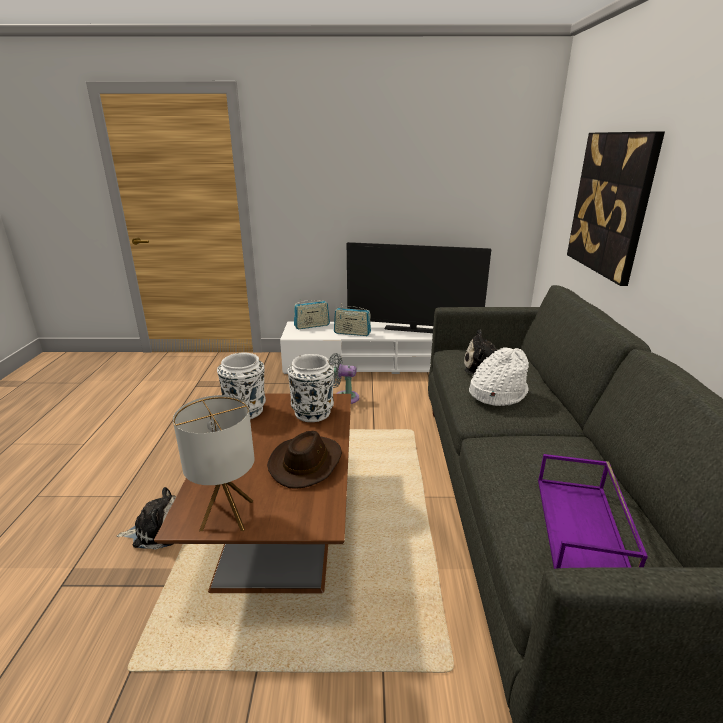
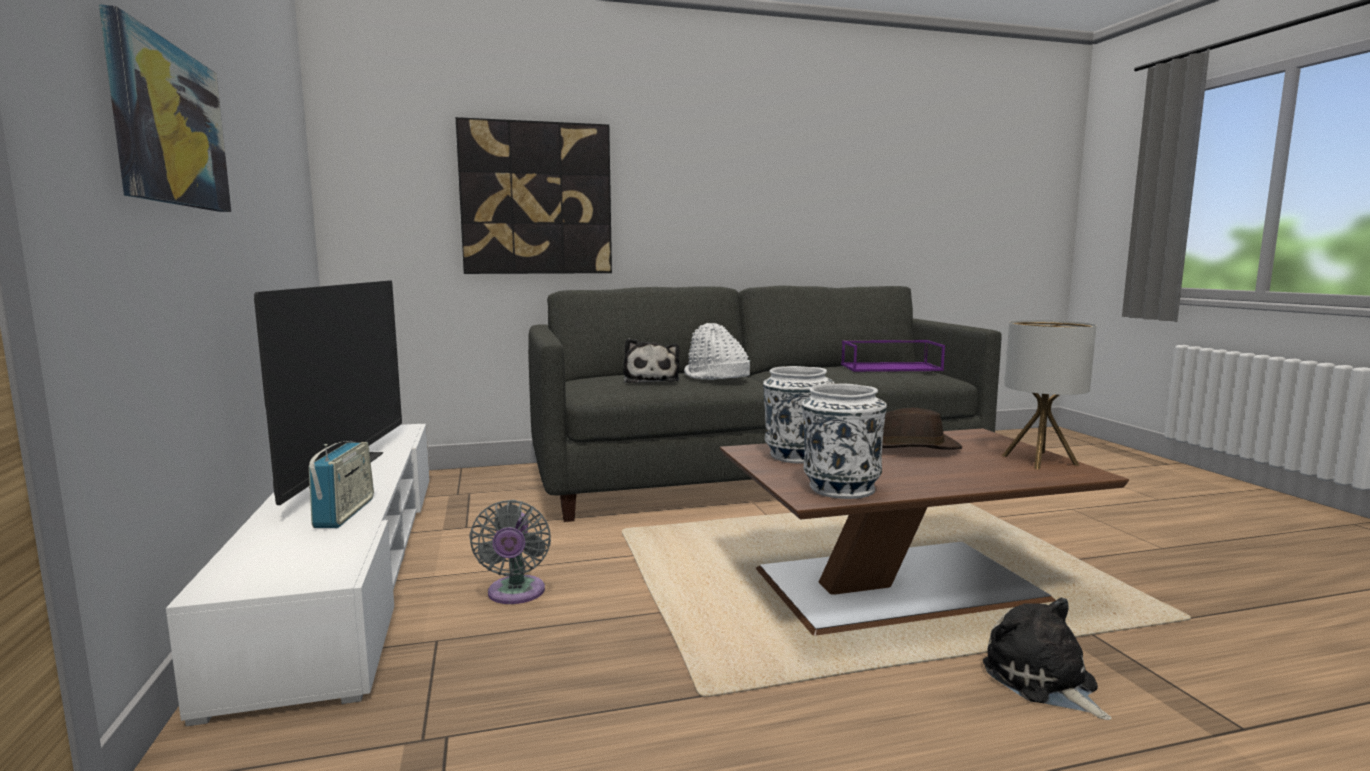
camera: 105 degrees left, 15 degrees down
radio [294,299,330,329] -> none
none -> picture [99,4,231,212]

